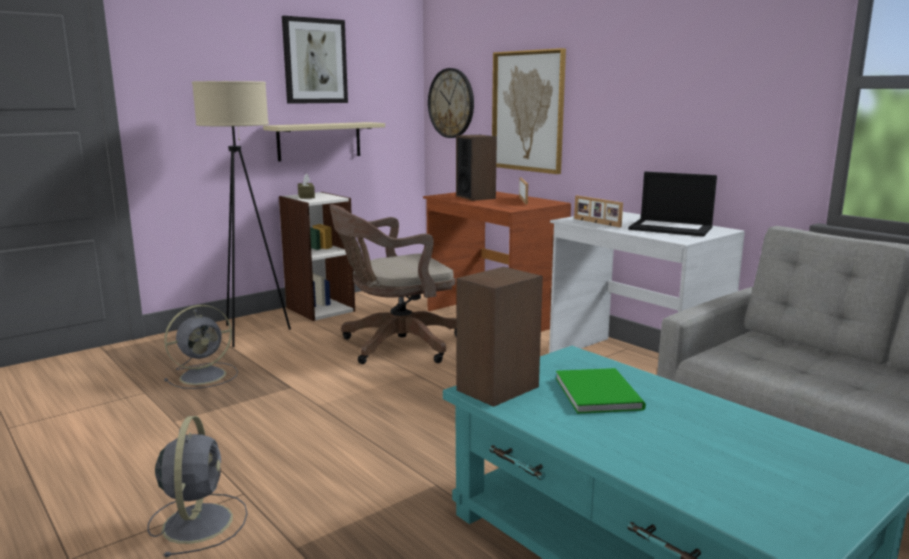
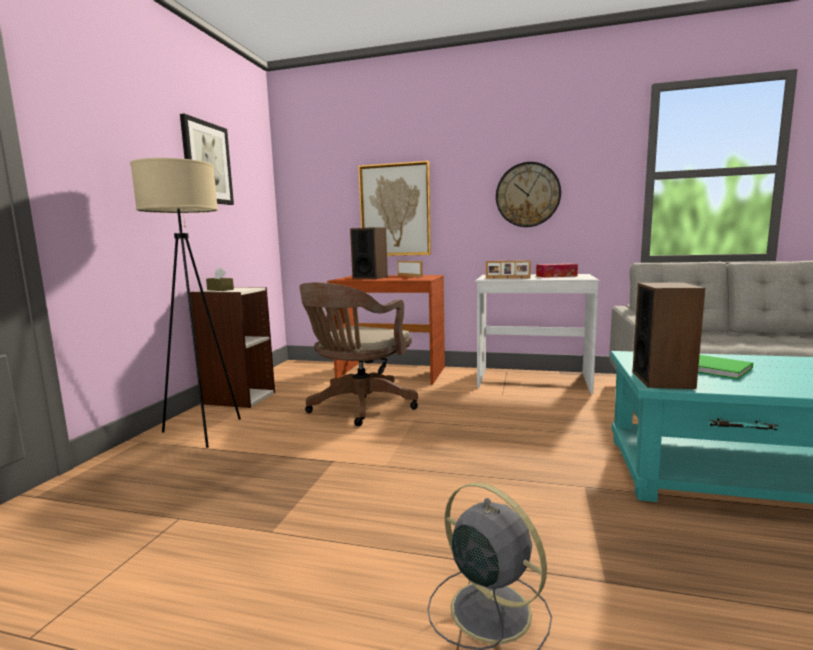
camera: 35 degrees left, 5 degrees down
grey fan [164,305,238,389] -> none
beige shelf [263,122,385,161] -> none
wall clock [428,68,474,138] -> wall clock moved to [496,162,561,227]
laptop [628,172,717,237] -> tissue box [536,263,578,278]

